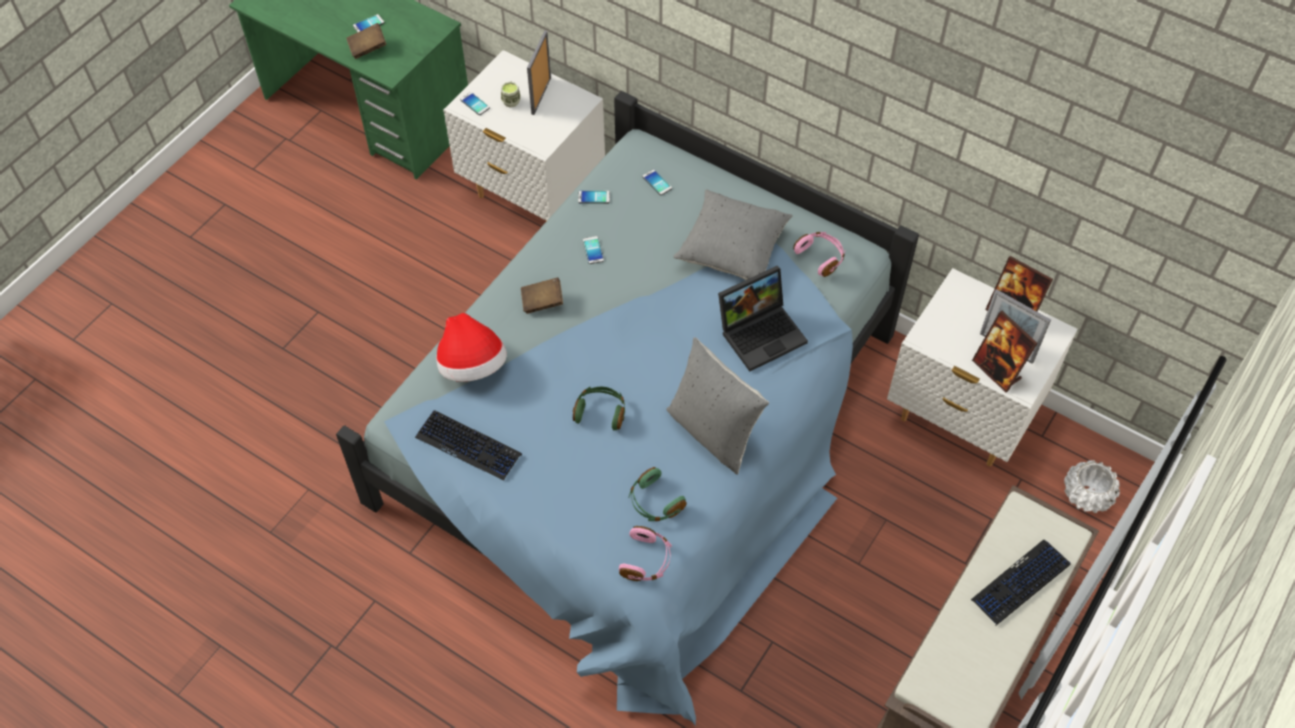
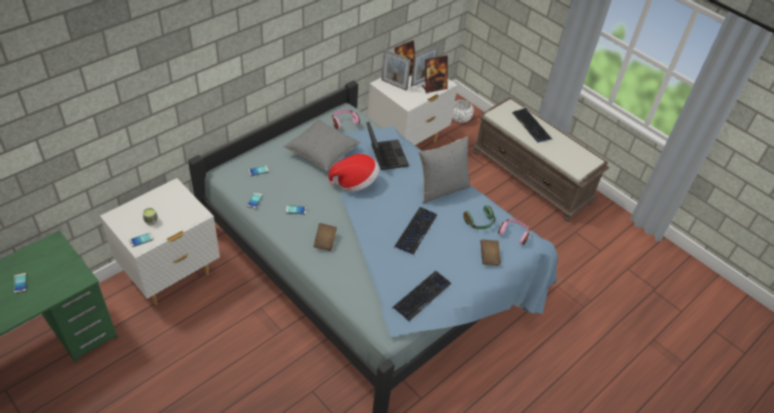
camera: 80 degrees left, 10 degrees down
brown book [346,23,386,59] -> brown book moved to [480,240,501,266]
hat [436,313,507,382] -> hat moved to [328,154,379,192]
picture frame [527,30,551,115] -> picture frame moved to [381,49,411,91]
green headphones [573,387,625,430] -> keyboard [394,207,437,255]

